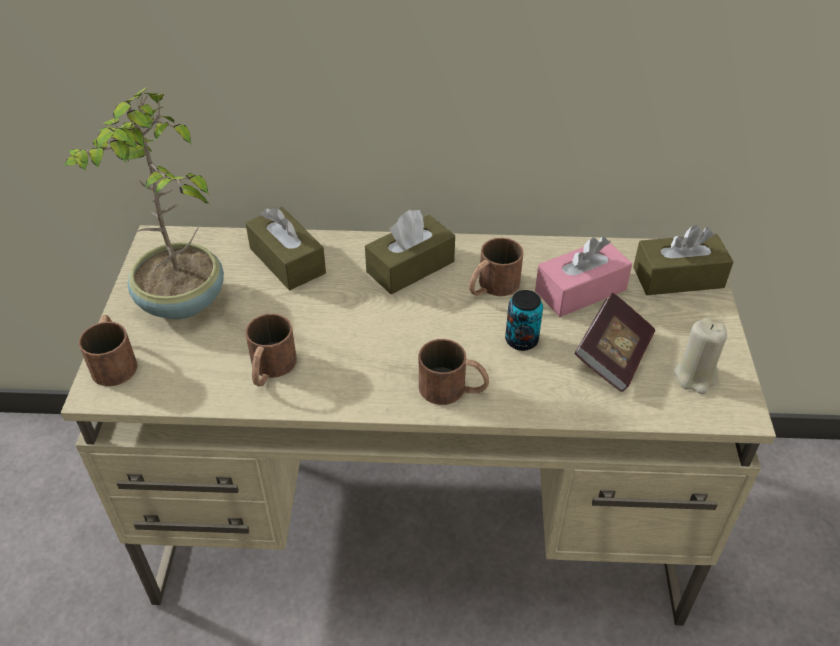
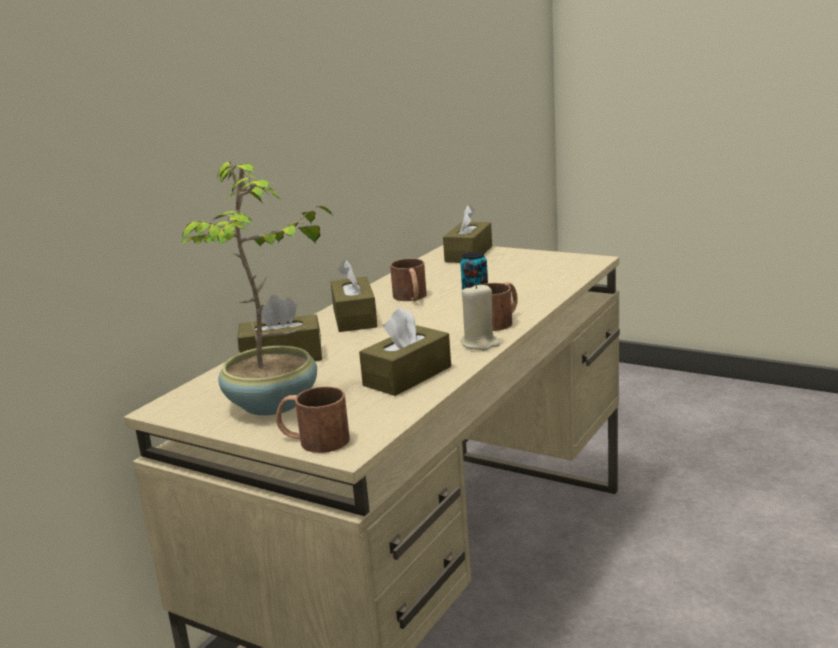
camera: 60 degrees left, 25 degrees down
brown mug [245,314,297,386] -> brown tissue box [359,307,451,396]
pink tissue box [535,237,632,317] -> none
book [574,292,655,392] -> none
beige candle [674,318,727,394] -> beige candle moved to [461,283,500,350]

